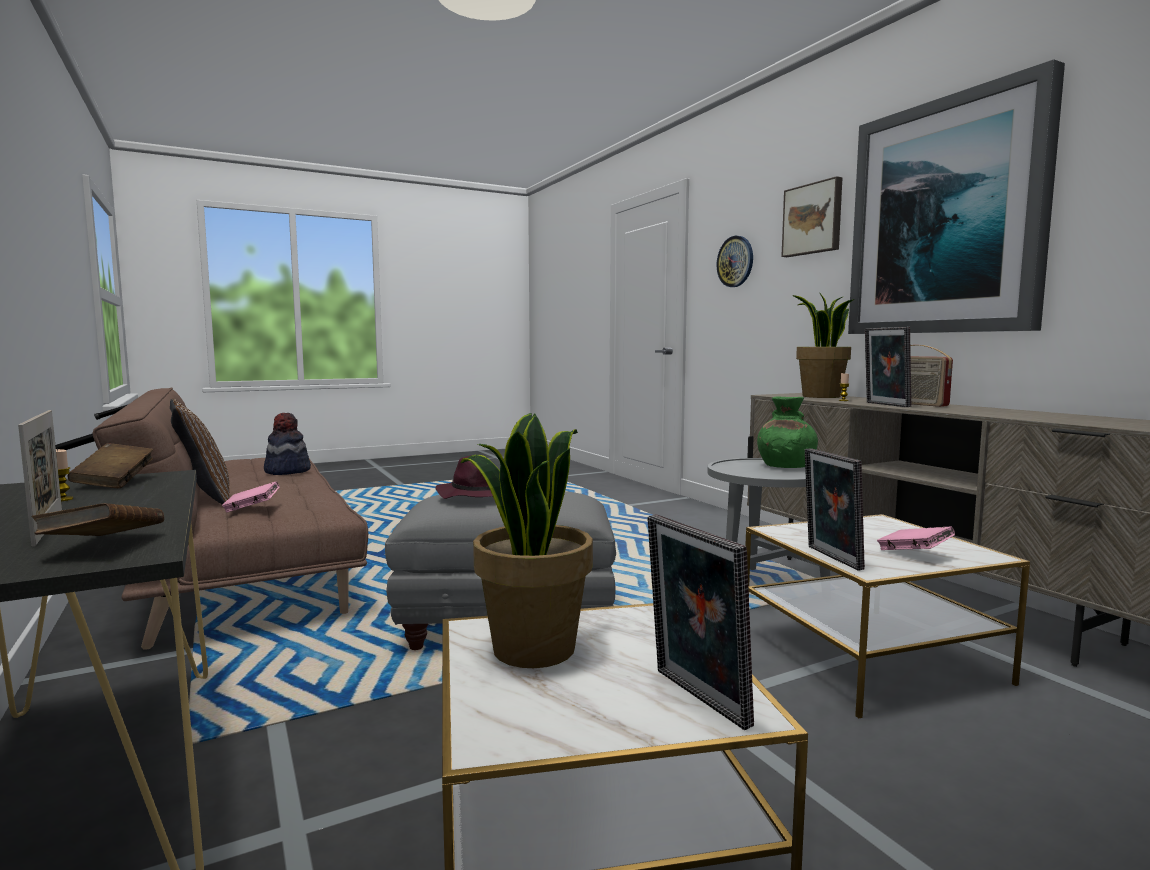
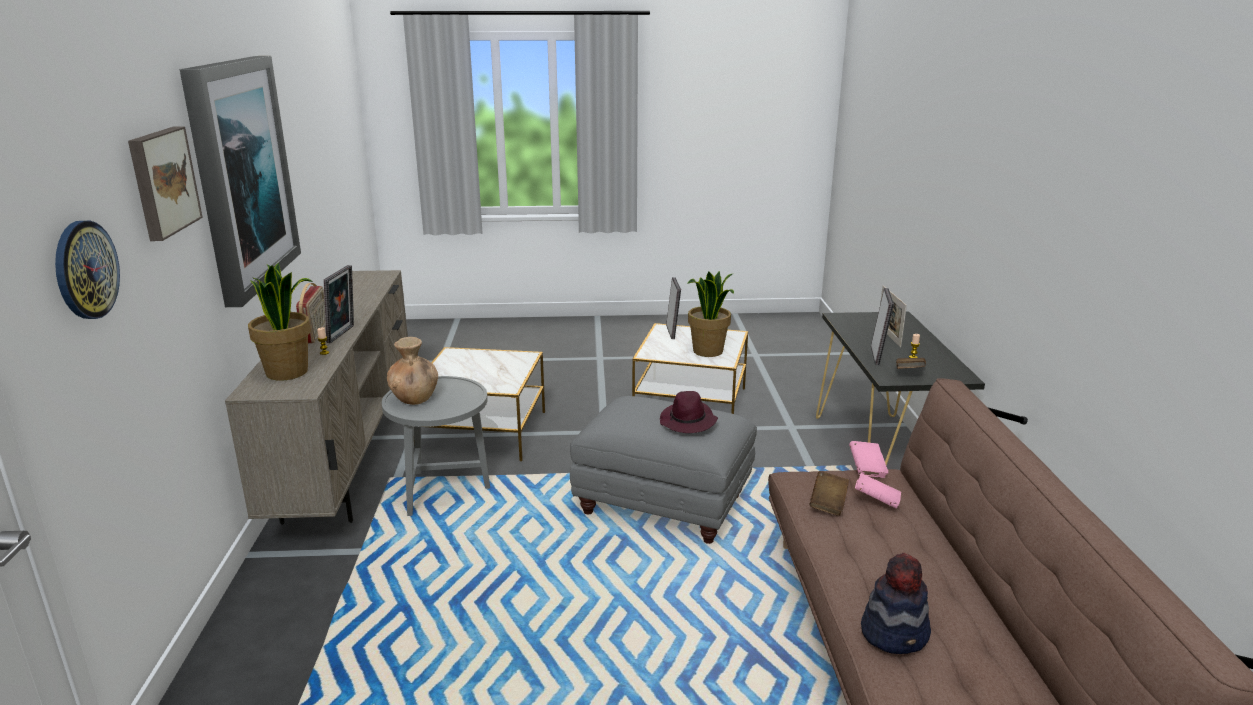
camera: 155 degrees left, 15 degrees up
brown book [32,503,164,536] -> brown book moved to [809,471,849,516]
brown pillow [170,399,229,505] -> none
green vase [757,396,818,468] -> brown vase [387,337,438,405]
picture frame [805,448,865,571] -> picture frame moved to [871,288,894,365]
pink book [877,526,955,550] -> pink book moved to [849,441,889,478]

